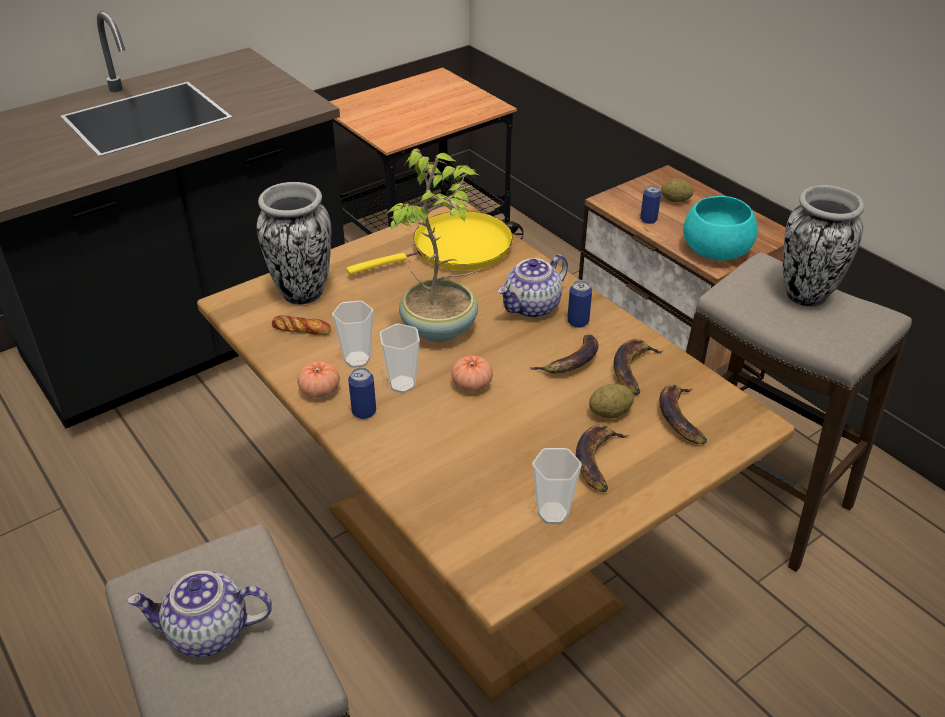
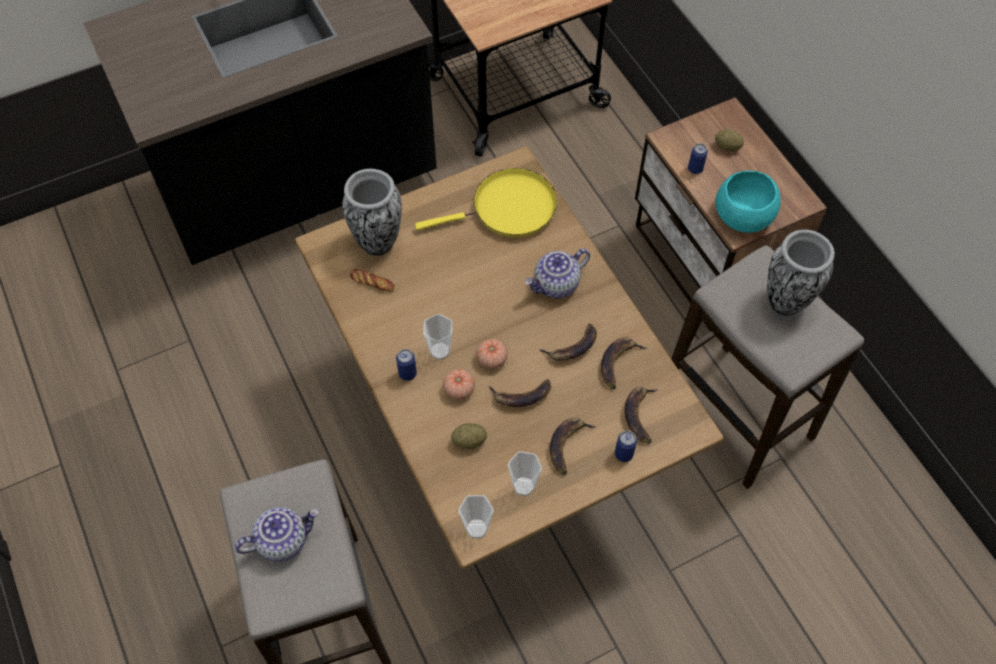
camera: 10 degrees right, 20 degrees up
teapot [127,571,272,657] -> teapot turned 150 degrees clockwise [235,507,319,562]
tomato [297,361,340,398] -> tomato moved to [443,369,475,400]
cup [332,300,373,368] -> cup moved to [458,495,493,538]
potted plant [386,148,482,342] -> none
can [567,280,592,328] -> can moved to [615,431,637,462]
potato [589,384,634,418] -> potato moved to [451,423,487,449]
none -> banana [489,379,551,407]

